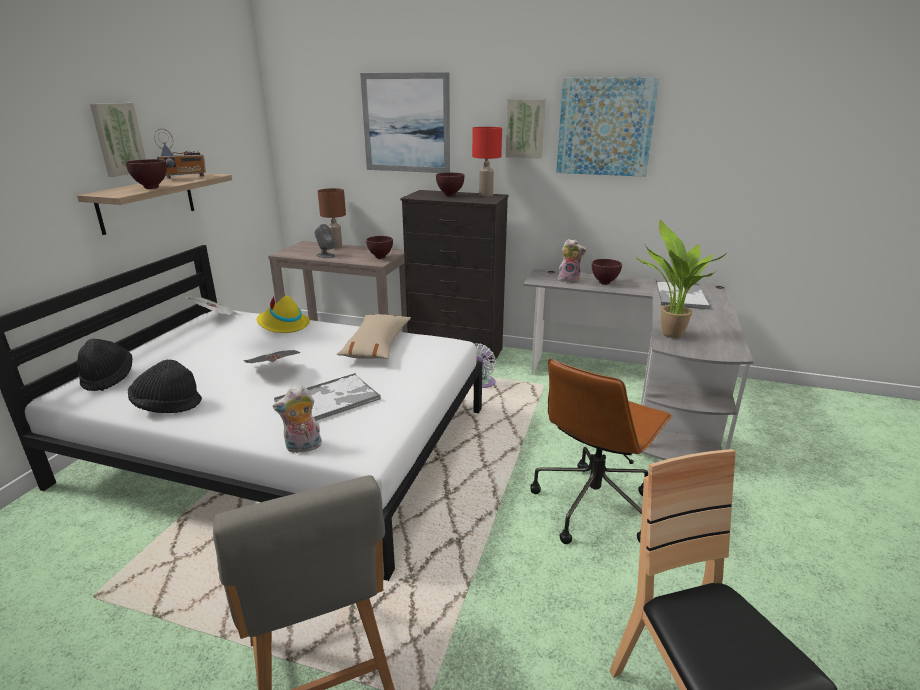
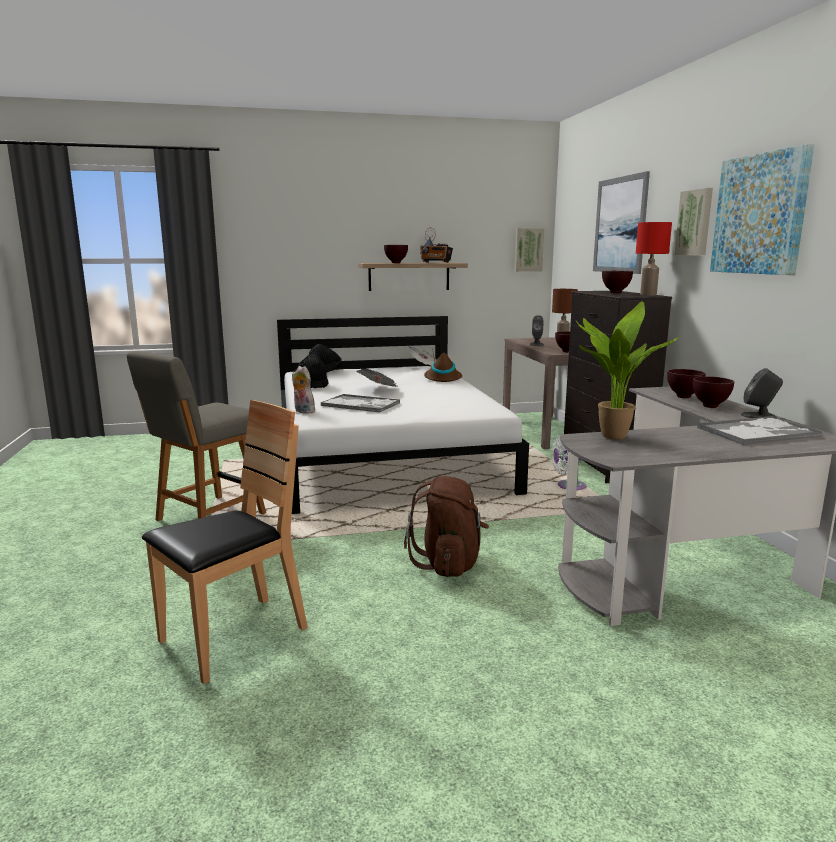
camera: 60 degrees right, 10 degrees down
picture [90,103,146,177] -> picture moved to [515,228,544,272]
yellow hat [257,296,310,333] -> brown hat [424,349,462,382]
beige pillow [337,314,411,359] -> none
brown office chair [530,359,672,544] -> brown backpack [404,476,489,577]
plush toy [558,239,587,283] -> brown bowl [667,369,706,398]
none -> grey speaker [741,368,783,418]

